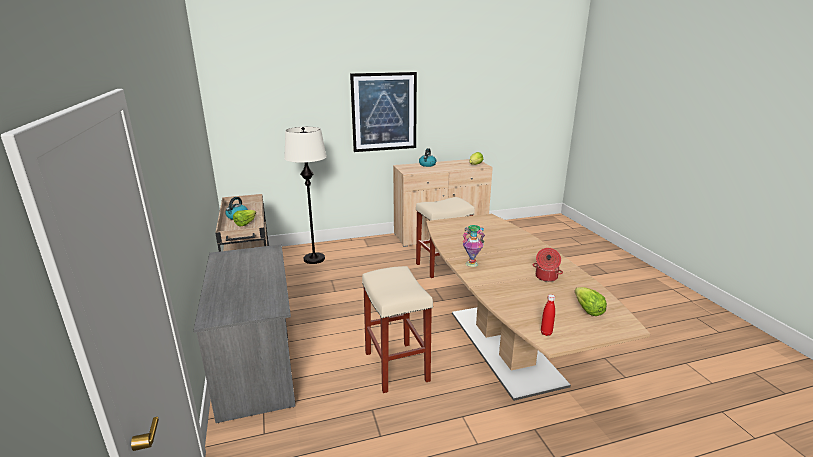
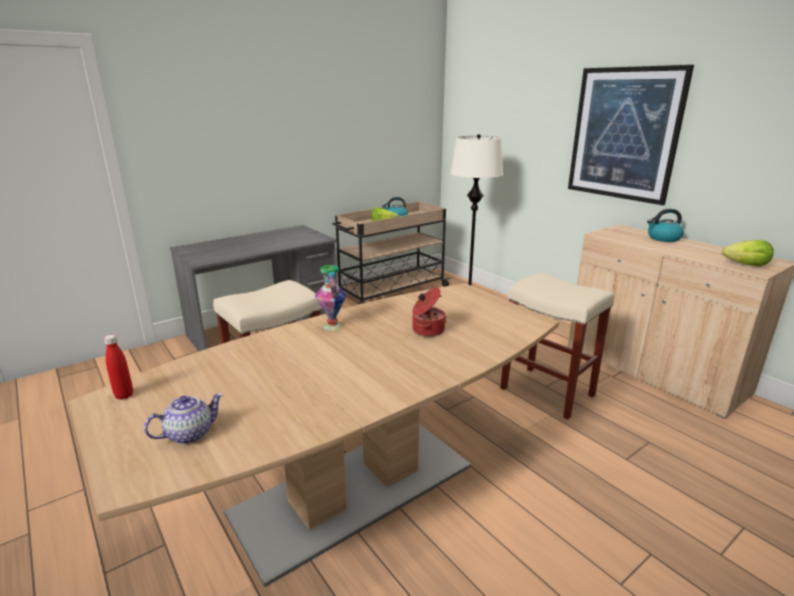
camera: 70 degrees right, 0 degrees up
cooking pot [533,248,563,282] -> cooking pot moved to [412,288,447,337]
lettuce [575,287,607,316] -> teapot [144,393,223,444]

